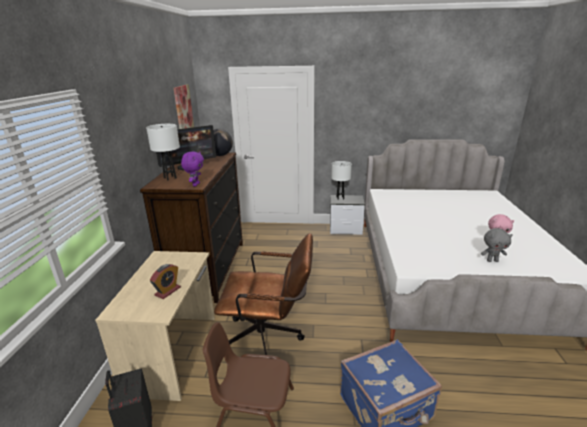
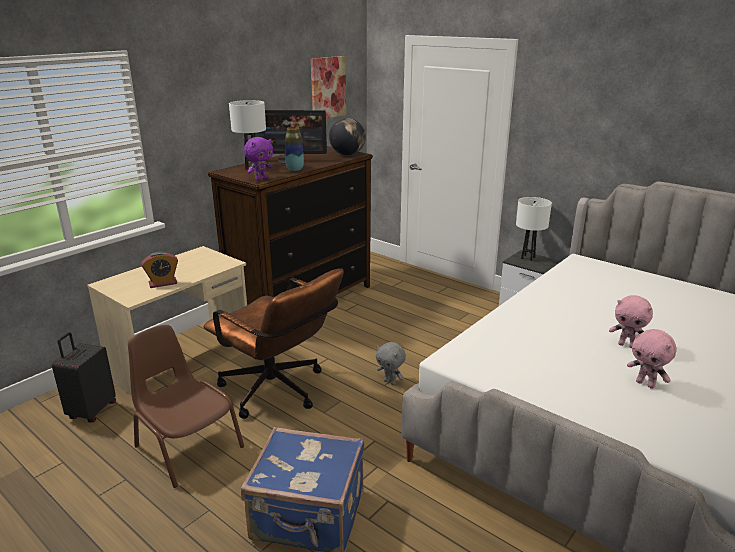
camera: 35 degrees right, 0 degrees up
grey plush toy [481,228,513,262] -> grey plush toy moved to [376,342,406,385]
none -> vase [285,127,304,171]
none -> pink plush toy [609,295,653,348]

